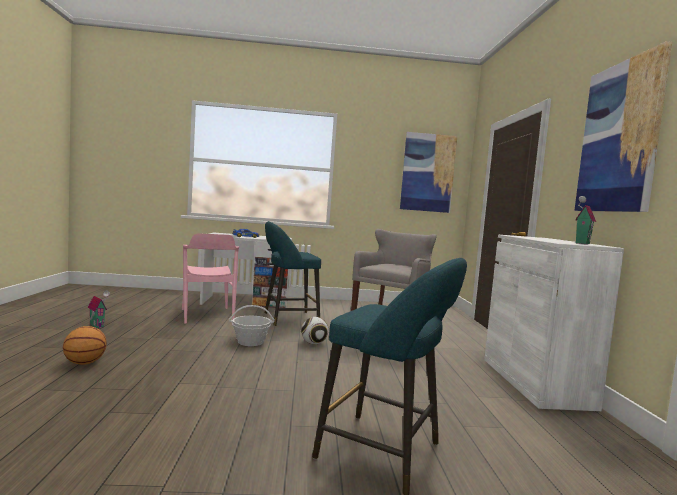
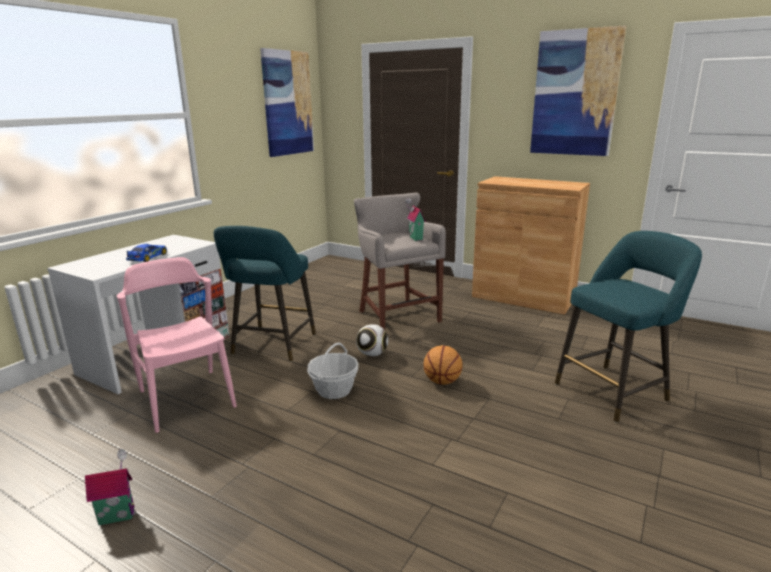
camera: 55 degrees left, 15 degrees up
basketball [63,326,107,365] -> basketball moved to [423,345,463,385]
pink chair [182,233,239,324] -> pink chair turned 135 degrees counterclockwise [117,257,237,433]
white cabinet [484,235,624,411] -> brown cabinet [472,176,590,315]
toy house [575,196,596,244] -> toy house moved to [405,198,426,241]

